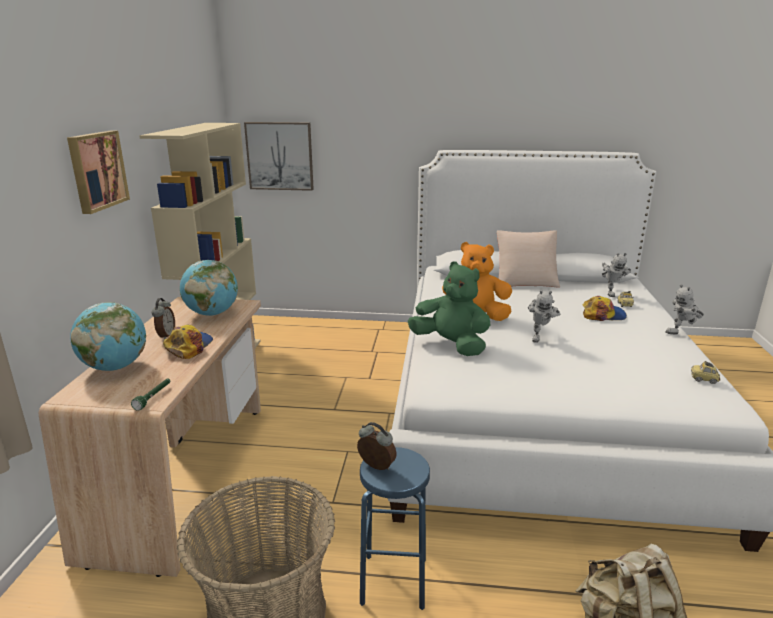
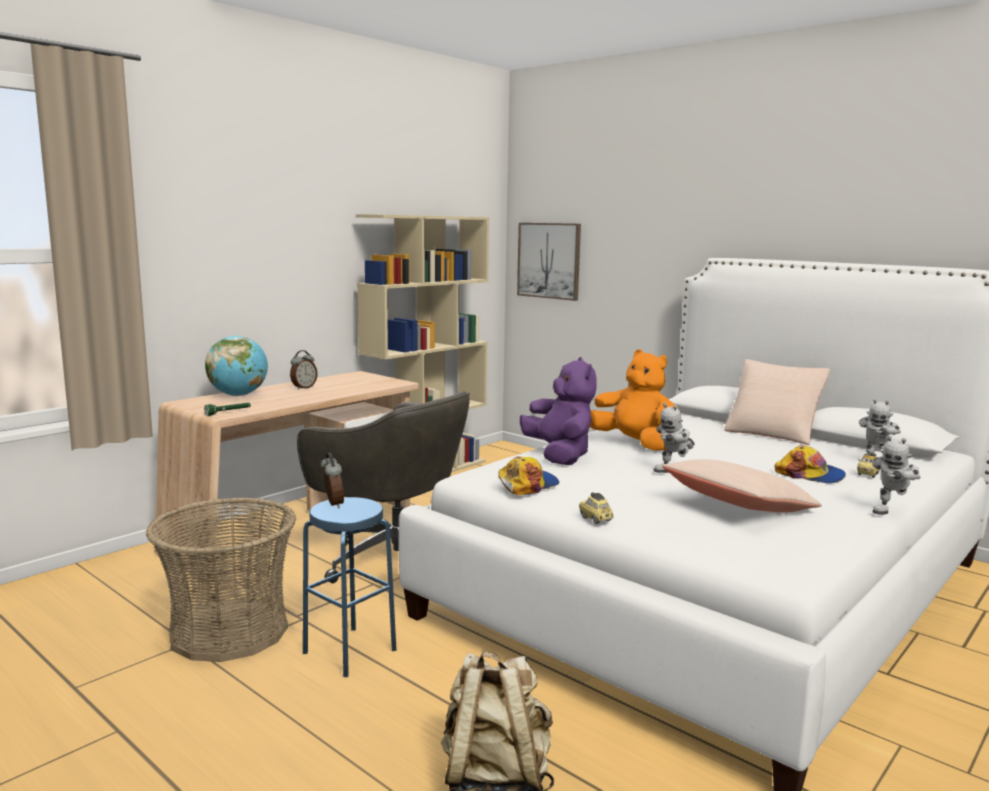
camera: 35 degrees right, 10 degrees down
picture [67,131,130,214] -> none
cap [163,325,213,359] -> cap moved to [498,457,559,495]
globe [180,260,238,316] -> none
green plush toy [408,261,491,356] -> purple plush toy [520,357,597,465]
toy robot [665,284,704,335] -> toy robot turned 60 degrees counterclockwise [872,435,920,515]
toy car [691,361,720,384] -> toy car moved to [579,492,613,524]
none -> grey office chair [297,391,470,583]
none -> beige pillow [662,459,822,512]

